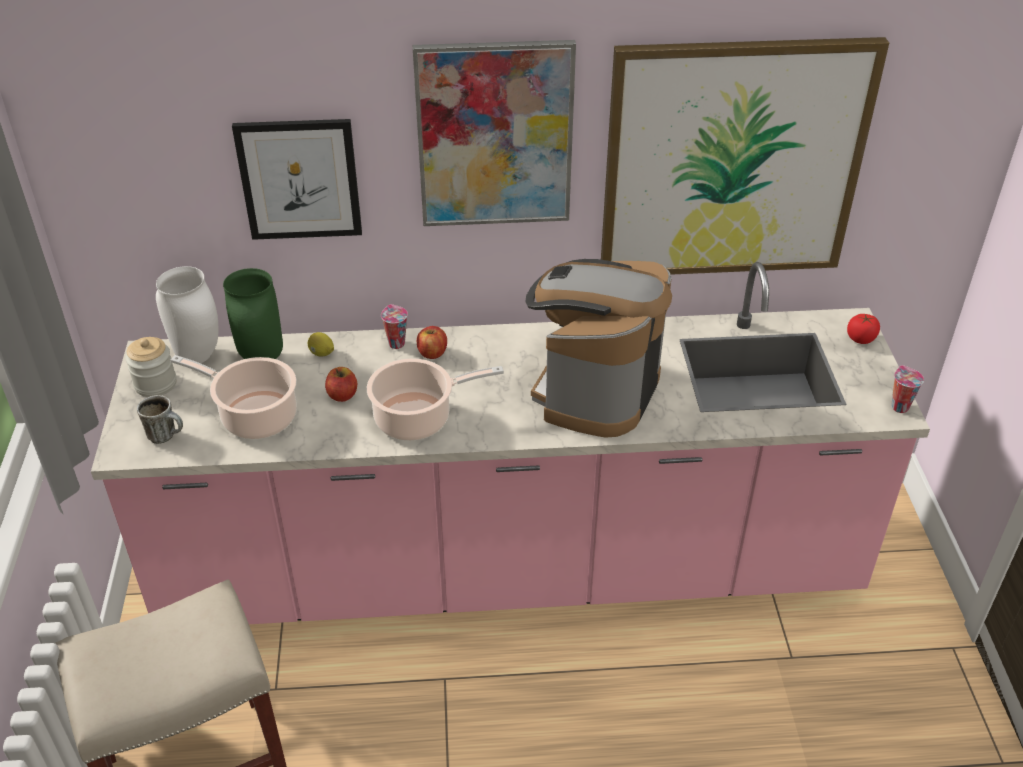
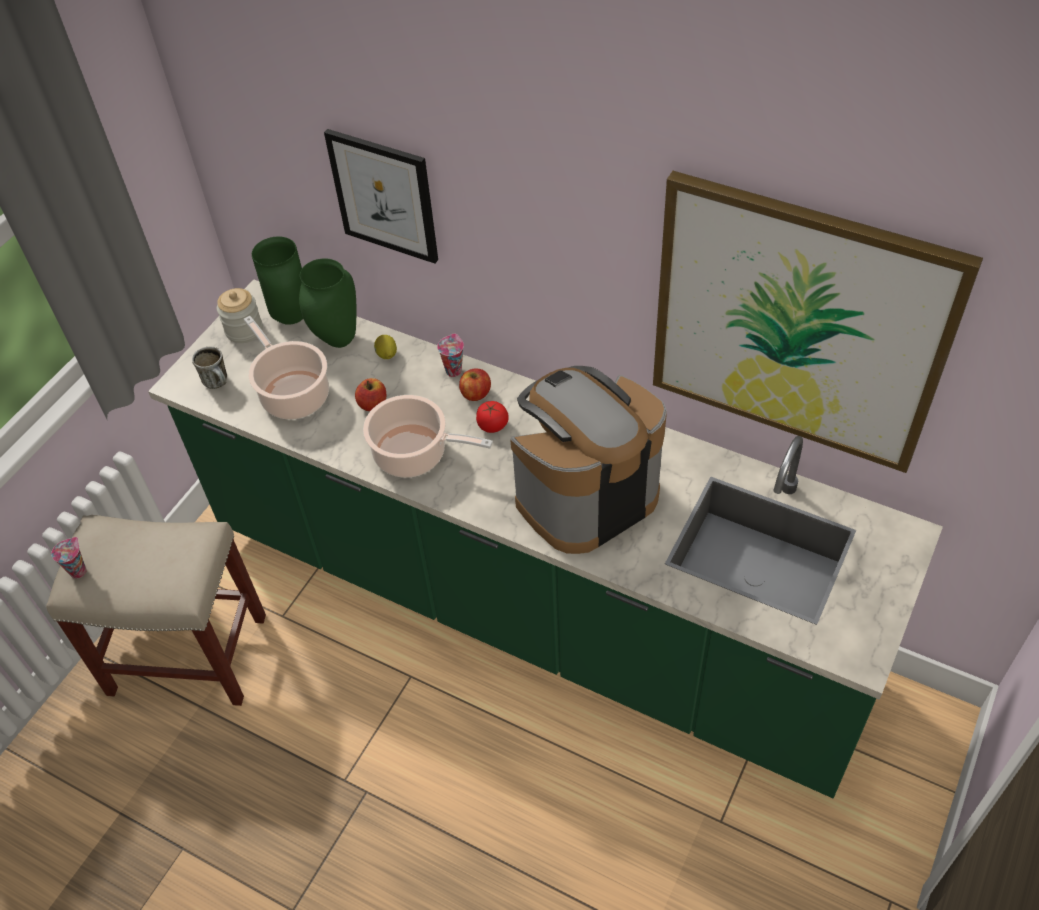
camera: 35 degrees right, 10 degrees up
pink counter [91,262,930,624] -> green counter [148,279,943,798]
white vase [156,266,219,363] -> green vase [252,236,303,325]
picture [413,40,576,226] -> none
tomato [847,314,880,344] -> tomato moved to [476,401,509,433]
cup [891,365,924,413] -> cup moved to [51,537,86,579]

